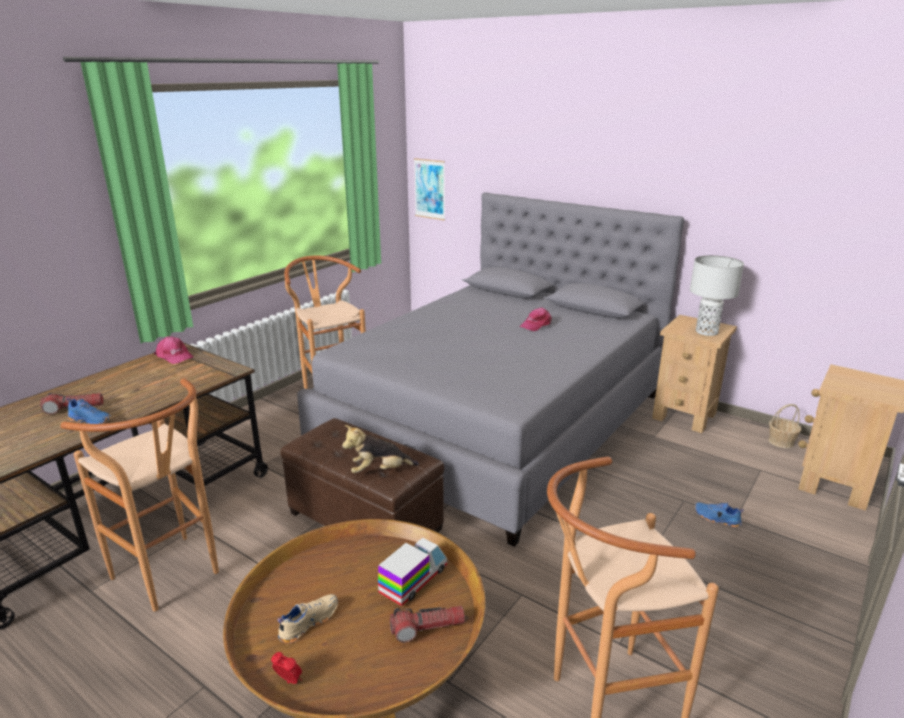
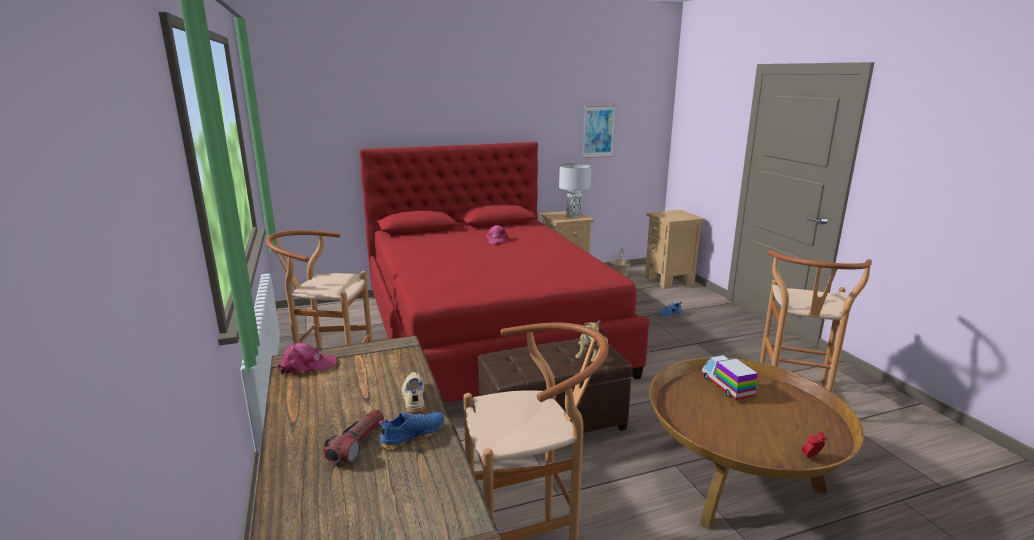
camera: 55 degrees left, 5 degrees down
beige shoe [277,594,338,644] -> beige shoe moved to [402,372,425,413]
grey bed [297,192,684,547] -> red bed [359,142,650,403]
flashlight [390,606,465,643] -> none
picture [414,158,445,220] -> picture moved to [582,105,615,158]

